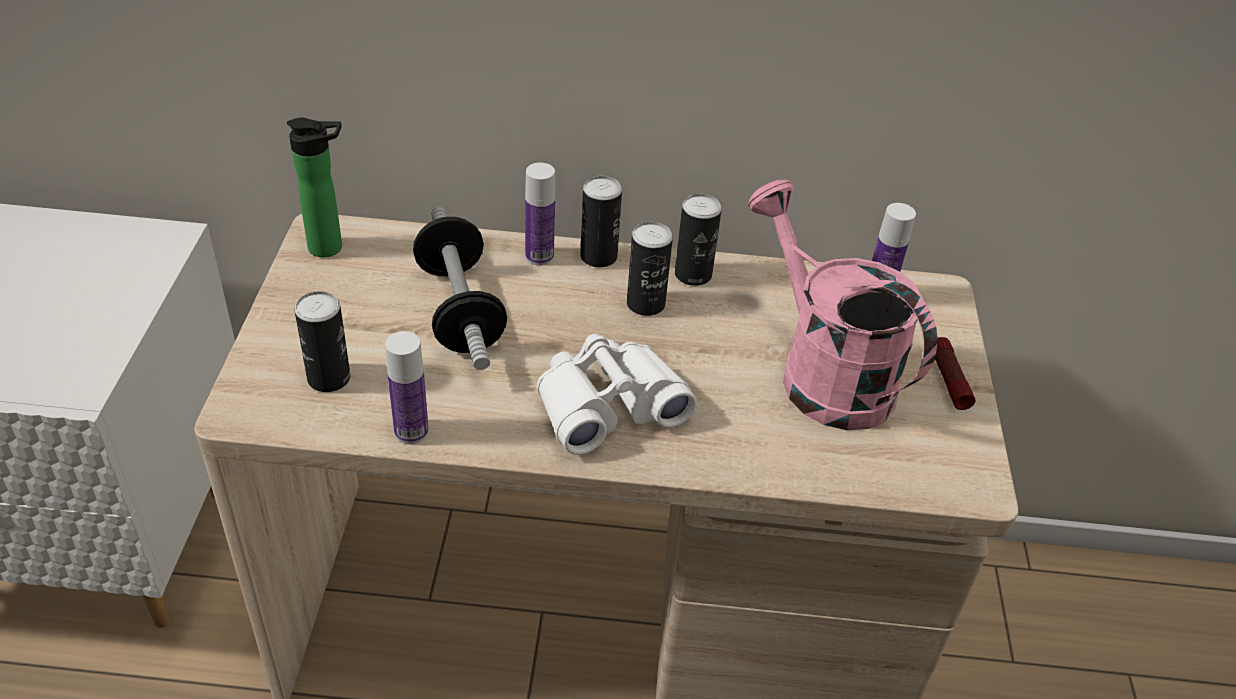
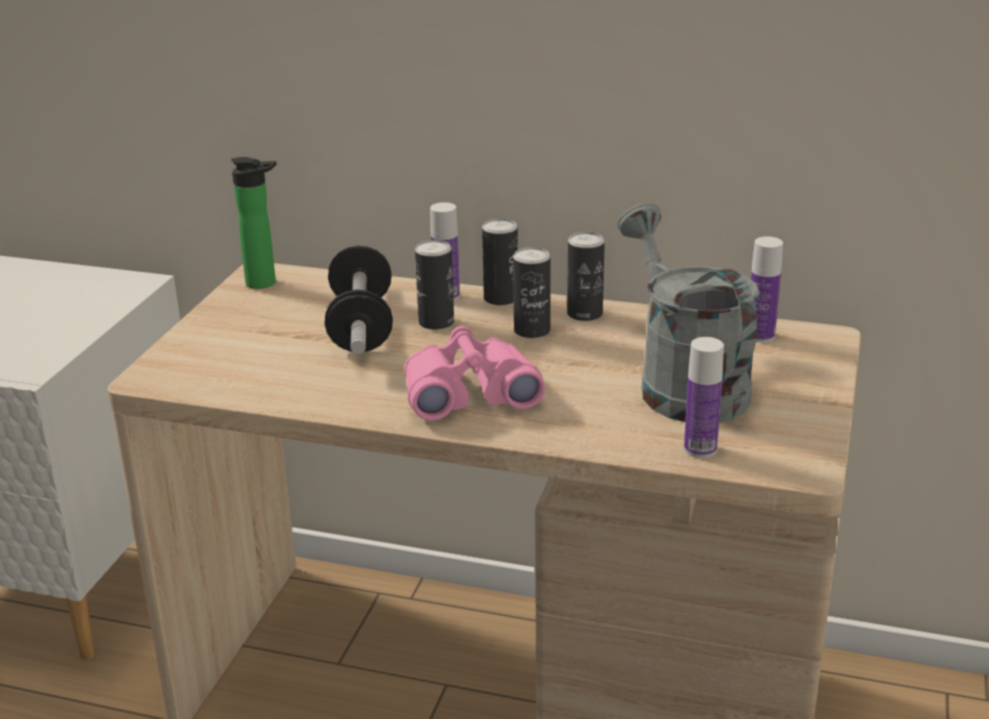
camera: 15 degrees right, 15 degrees down
can [294,291,351,392] -> can moved to [415,240,454,330]
bottle [385,331,429,444] -> bottle moved to [684,337,724,458]
white binoculars [536,334,697,455] -> pink binoculars [404,326,545,421]
pink watering can [748,180,937,430] -> grey watering can [618,203,760,423]
flashlight [935,337,976,410] -> none

